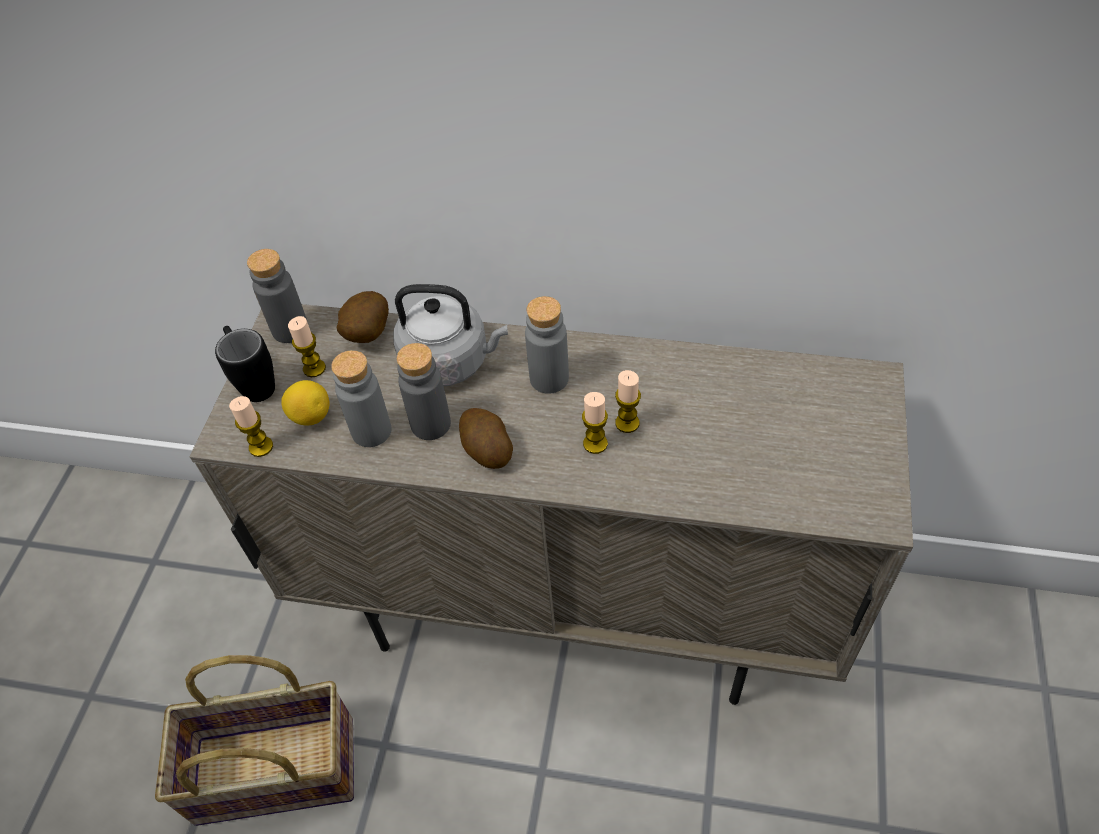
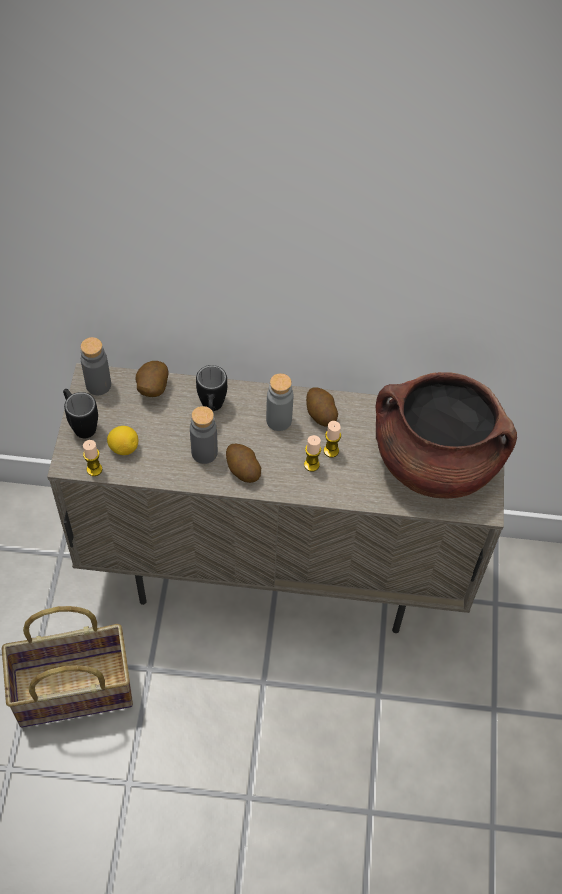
camera: 10 degrees left, 5 degrees up
candle [288,316,326,377] -> none
grey bottle [331,350,391,447] -> none
grey kettle [393,284,508,386] -> black mug [196,365,227,412]
none -> potato [306,387,338,427]
none -> brown cooking pot [376,372,517,498]

